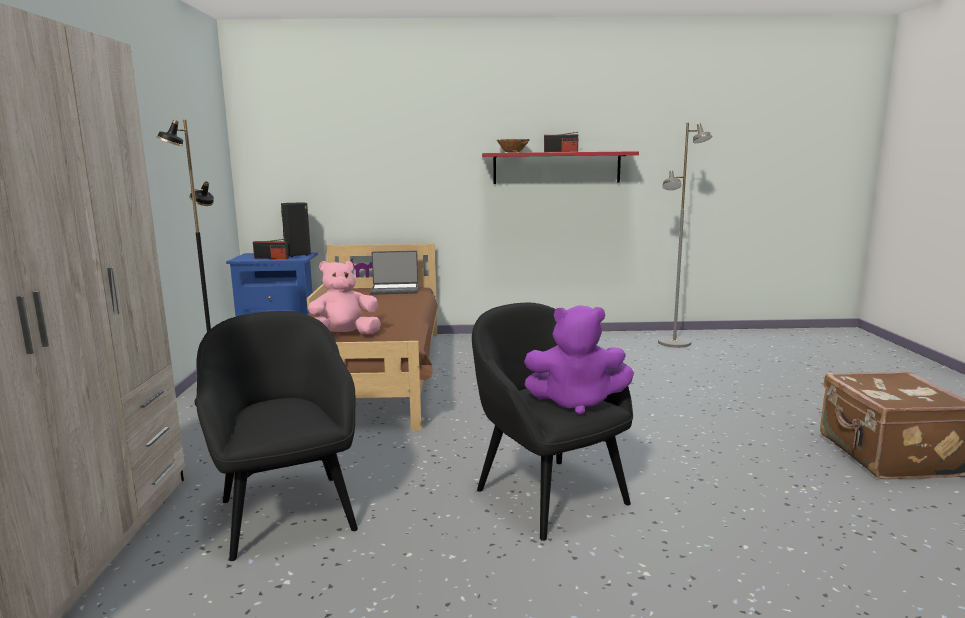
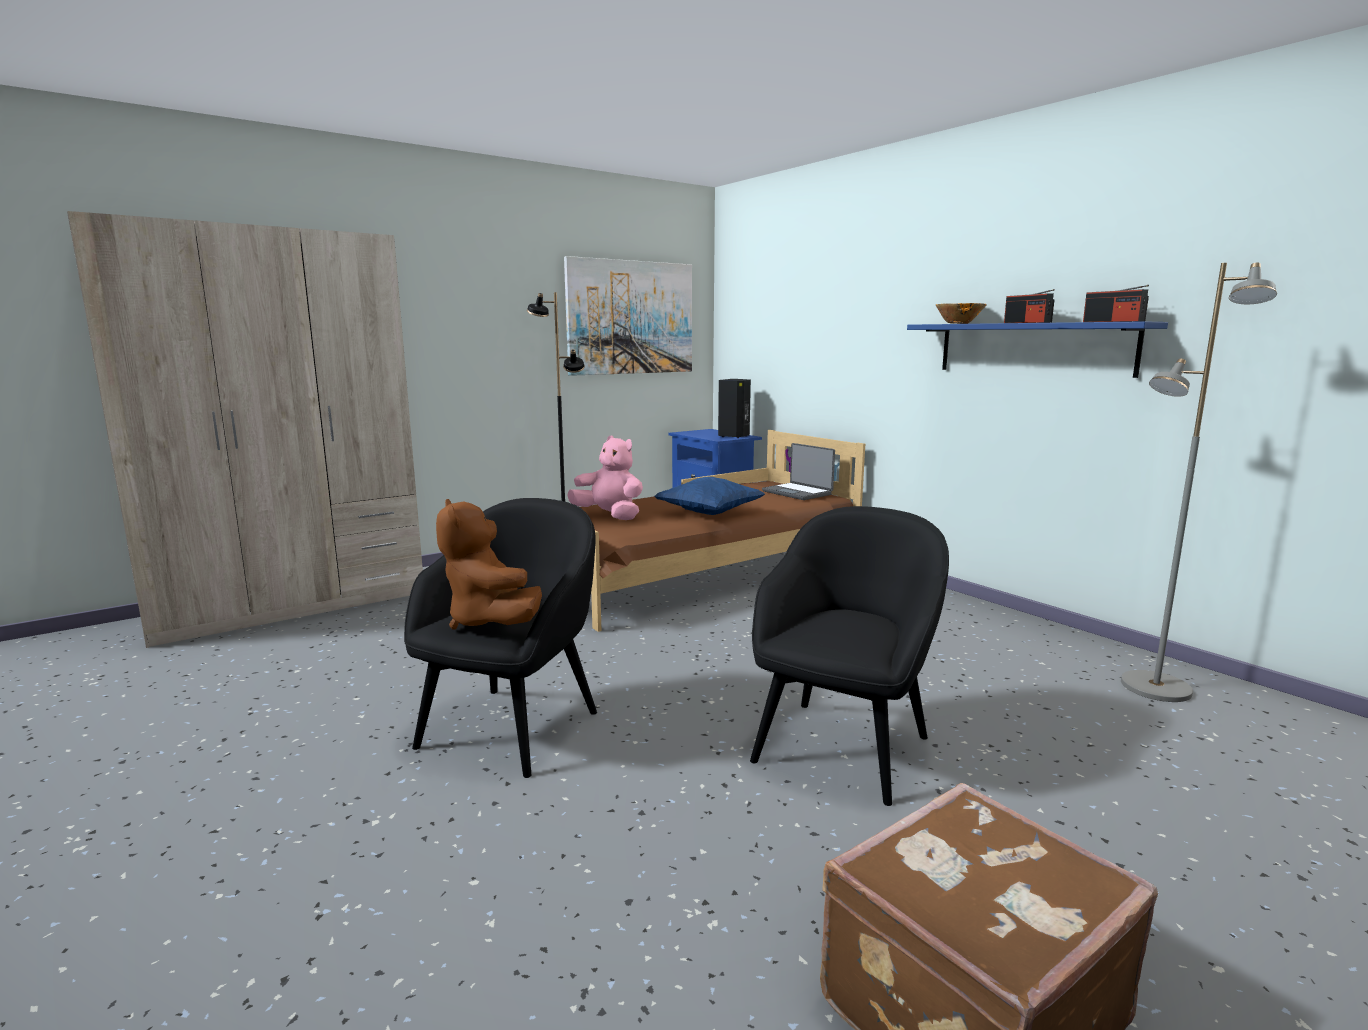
camera: 55 degrees right, 0 degrees up
black armchair [196,311,358,561] -> black armchair moved to [750,506,949,806]
radio [253,239,289,259] -> radio moved to [1083,285,1149,322]
red shelf [482,151,639,184] -> blue shelf [907,321,1168,378]
purple plush toy [524,305,634,415] -> brown plush toy [436,499,542,630]
none -> picture [564,256,692,376]
none -> blue pillow [654,477,765,515]

